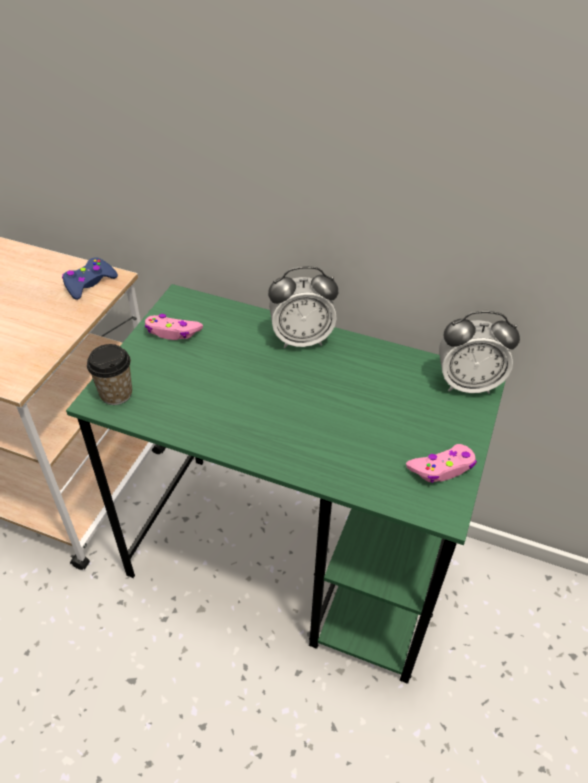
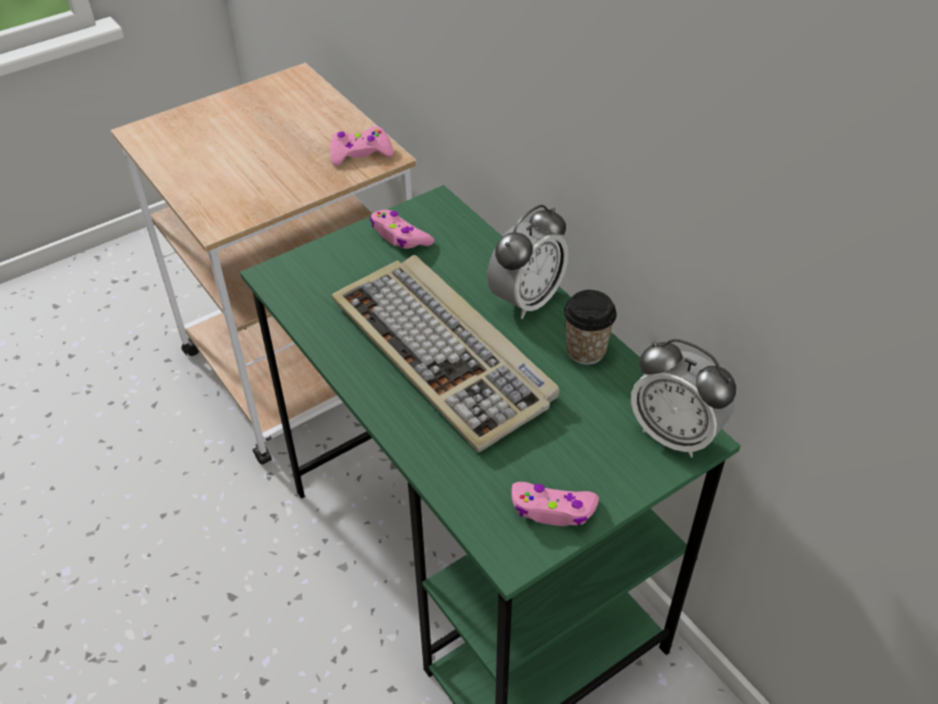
camera: 35 degrees right, 0 degrees up
blue game controller [62,257,118,300] -> pink game controller [330,127,393,166]
cup [87,344,132,405] -> cup moved to [564,290,617,365]
alarm clock [268,266,338,348] -> alarm clock turned 75 degrees counterclockwise [487,205,568,319]
none -> keyboard [332,255,560,452]

